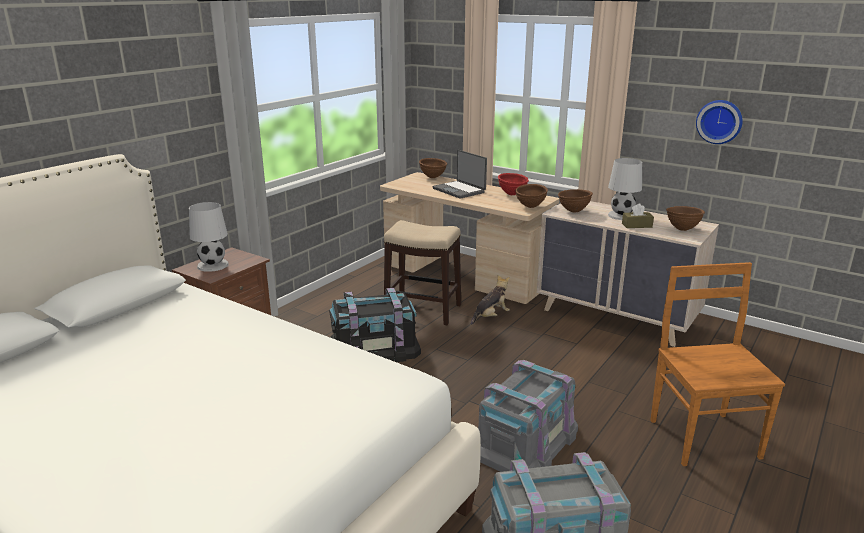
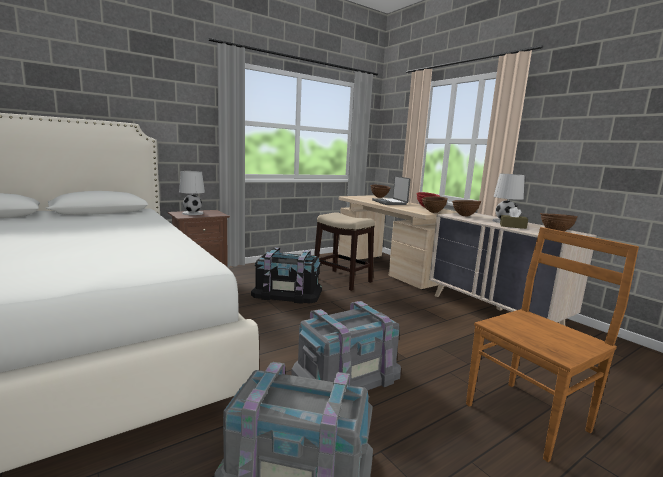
camera: 20 degrees right, 10 degrees down
plush toy [471,275,510,325] -> none
brown chair [650,262,785,466] -> brown chair turned 45 degrees clockwise [466,227,639,462]
wall clock [696,100,743,144] -> none

